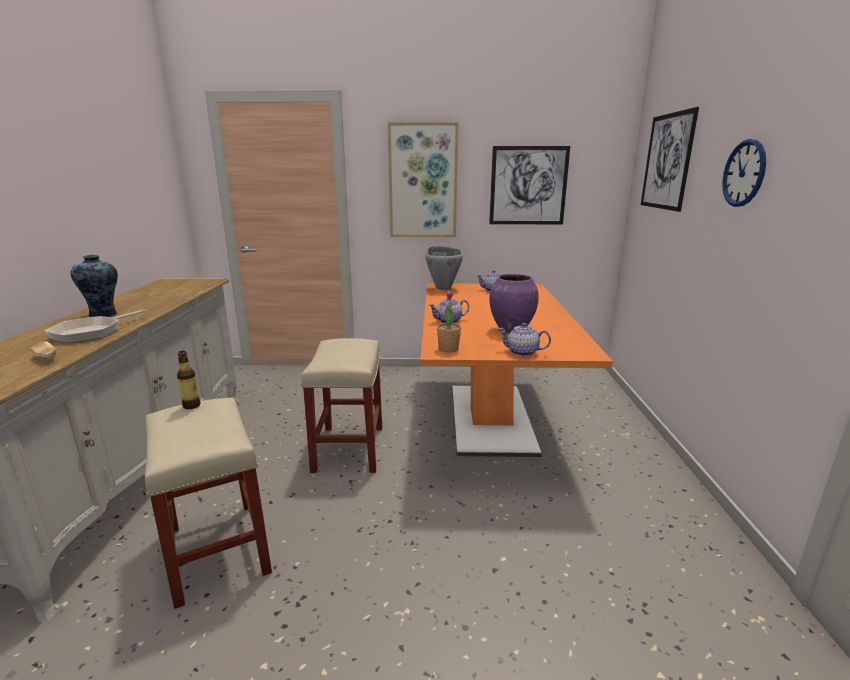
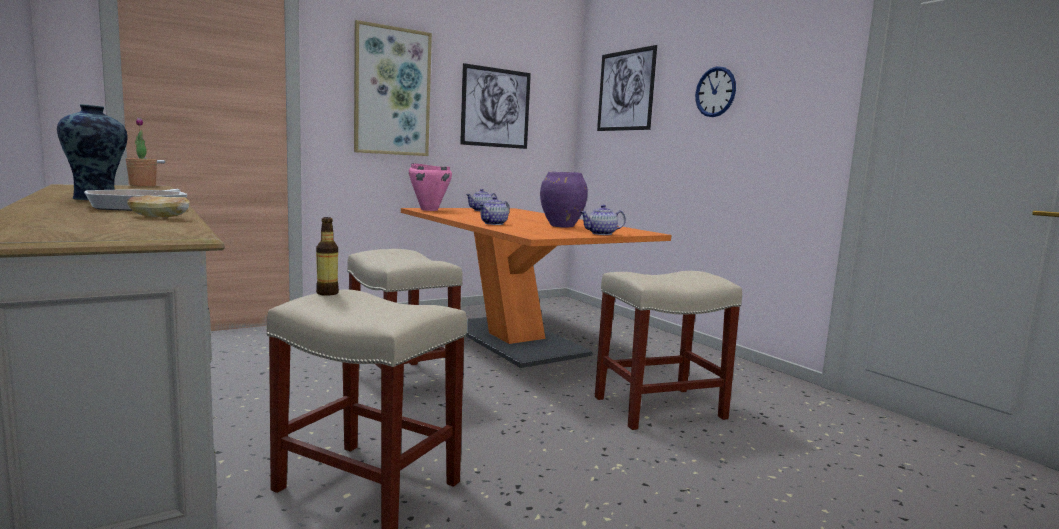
camera: 35 degrees left, 10 degrees down
grey cooking pot [425,246,463,290] -> pink cooking pot [409,163,452,211]
potted plant [437,290,461,353] -> potted plant moved to [126,117,157,186]
none -> beige stool [595,271,742,430]

